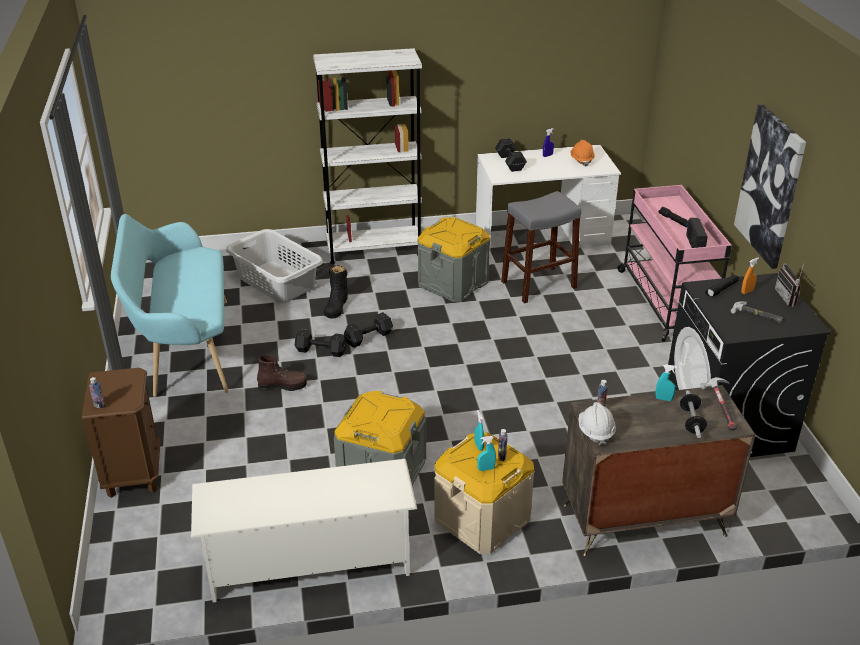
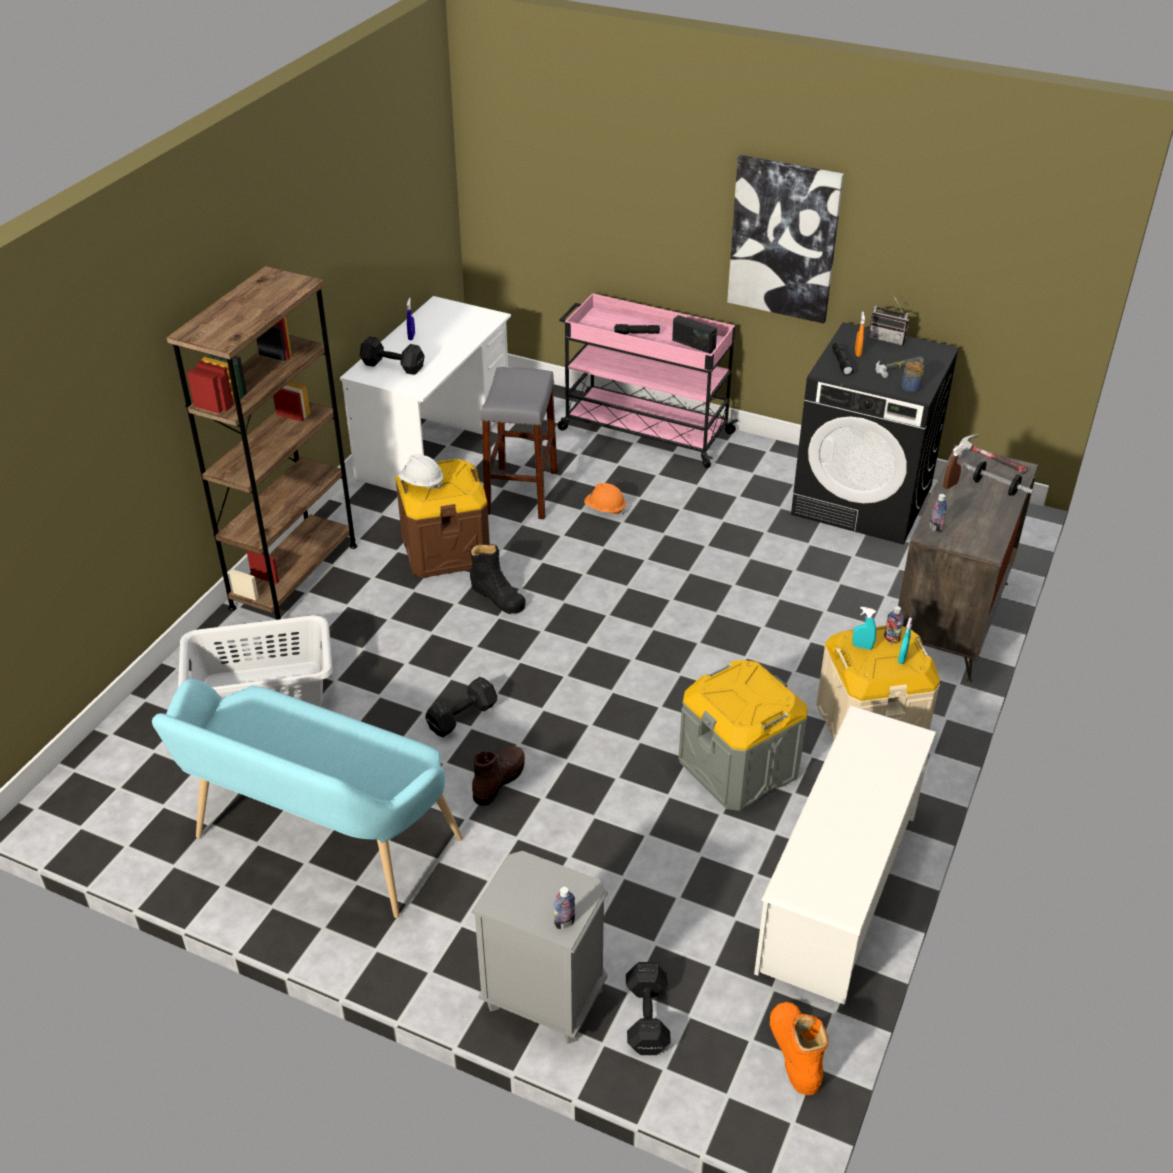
camera: 55 degrees left, 5 degrees up
brown nightstand [82,368,161,498] -> grey nightstand [471,851,608,1044]
white bookcase [313,48,422,264] -> brown bookcase [167,266,357,620]
black boot [324,265,348,319] -> black boot moved to [470,544,526,614]
black dumbbell [344,312,393,348] -> black dumbbell moved to [626,962,671,1055]
grey storage box [418,217,490,302] -> brown storage box [396,459,490,578]
orange hard hat [570,140,595,166] -> orange hard hat moved to [584,483,626,514]
white hard hat [578,402,616,446] -> white hard hat moved to [398,454,443,489]
turquoise spray bottle [655,364,677,401] -> brown spray bottle [943,444,964,489]
none -> orange boot [770,1002,829,1095]
none -> jar [901,361,924,393]

